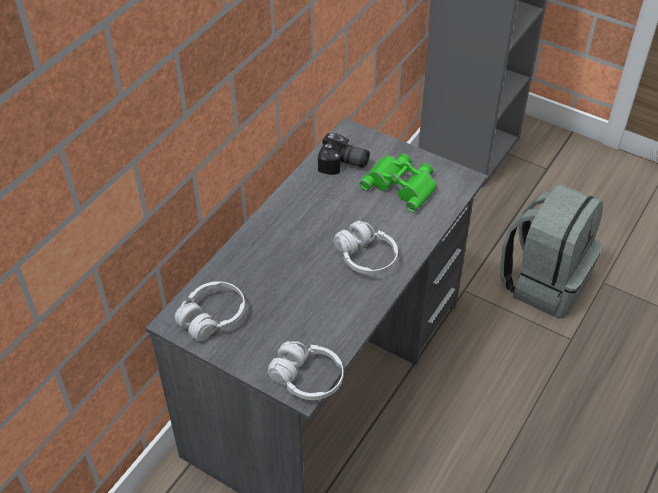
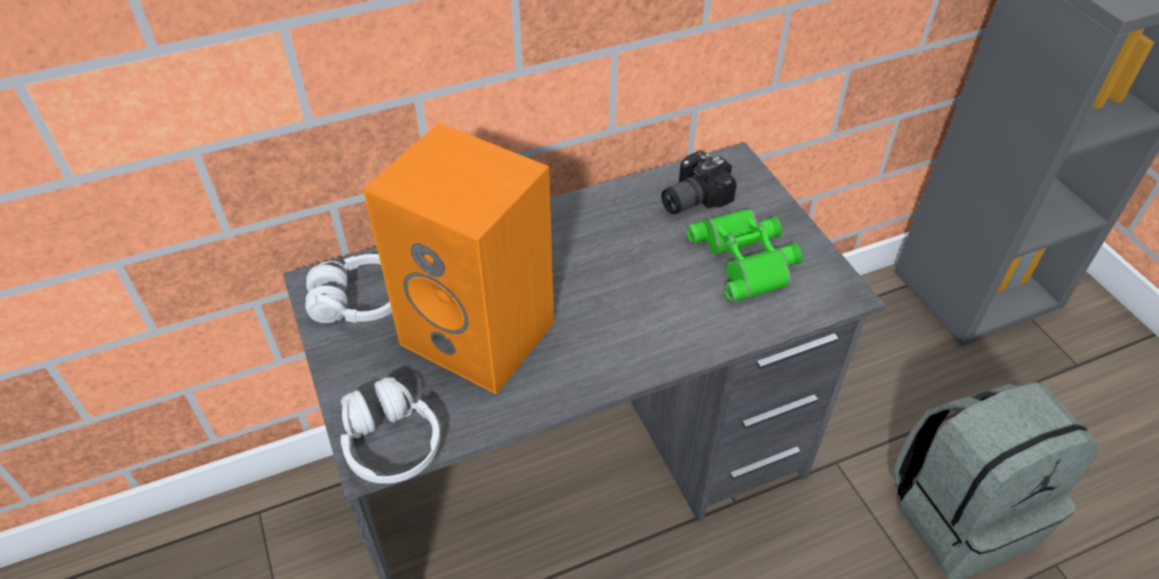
camera: 35 degrees right, 0 degrees up
camera [318,133,370,175] -> camera turned 90 degrees clockwise [661,151,737,214]
white headphones [334,221,398,275] -> none
none -> orange speaker [363,123,554,394]

